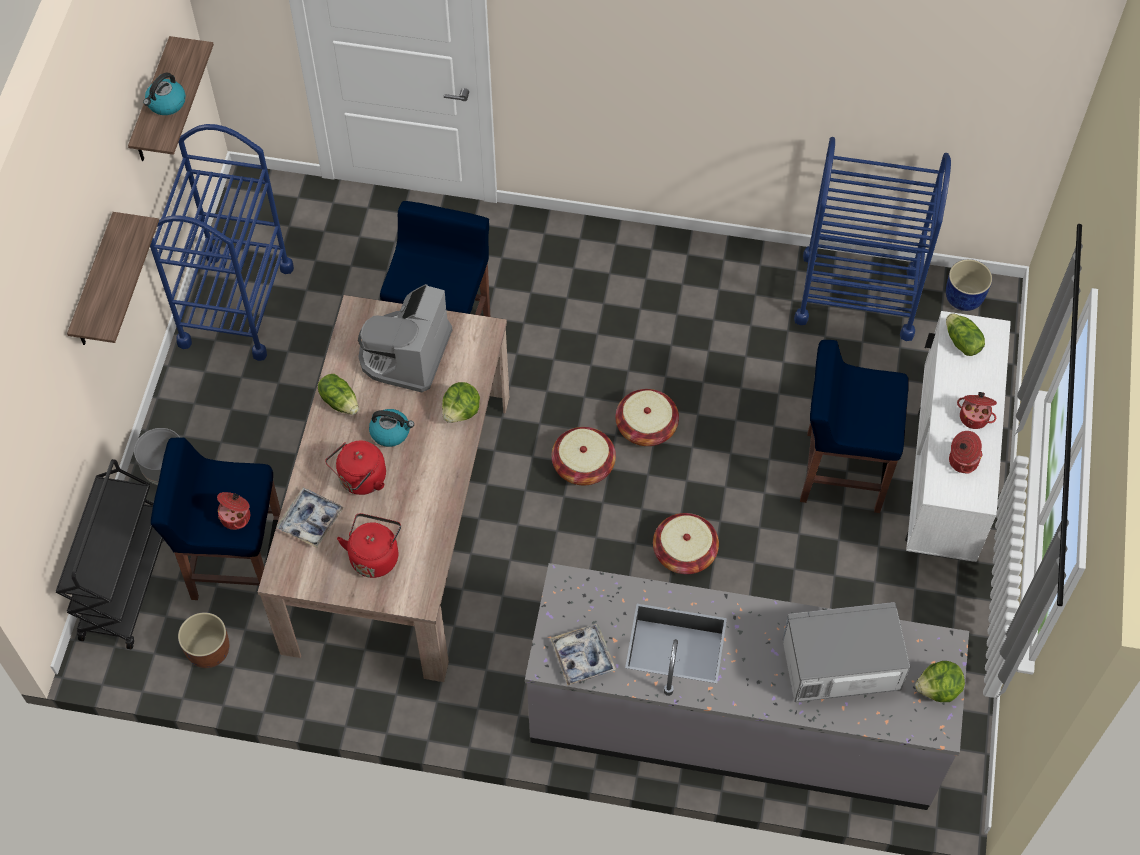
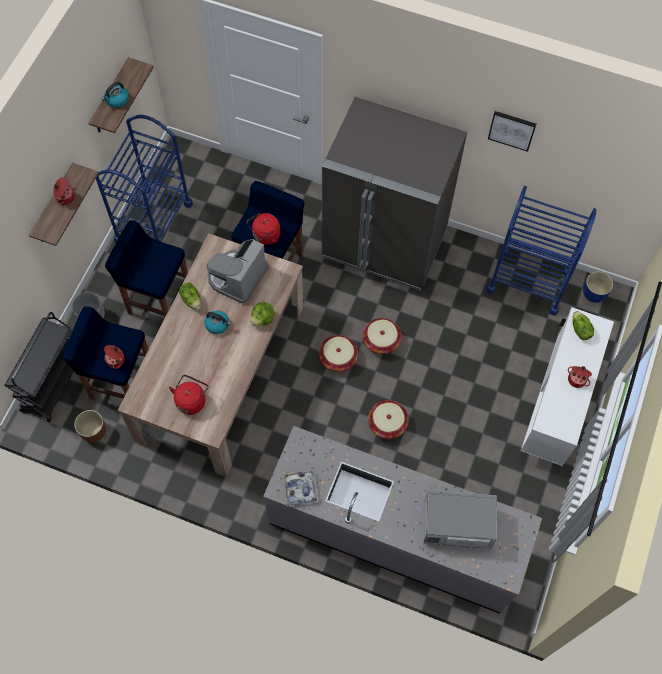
camera: 10 degrees right, 5 degrees up
tray [277,487,344,548] -> none
red kettle [325,440,386,495] -> red kettle moved to [246,213,280,245]
blue stool [800,340,909,513] -> blue stool moved to [105,220,188,317]
lettuce [915,661,965,702] -> none
cooking pot [949,431,983,474] -> cooking pot moved to [53,177,75,205]
none -> grey fridge [322,97,467,291]
none -> picture [488,111,536,152]

